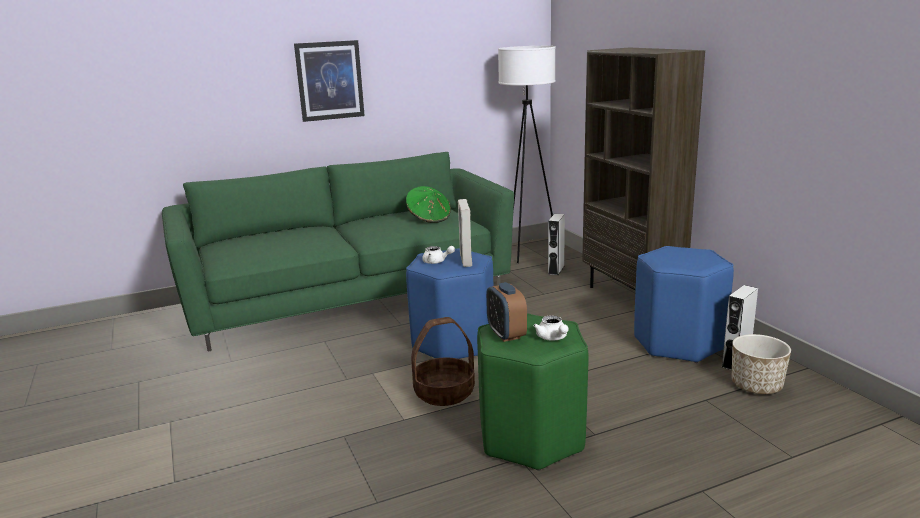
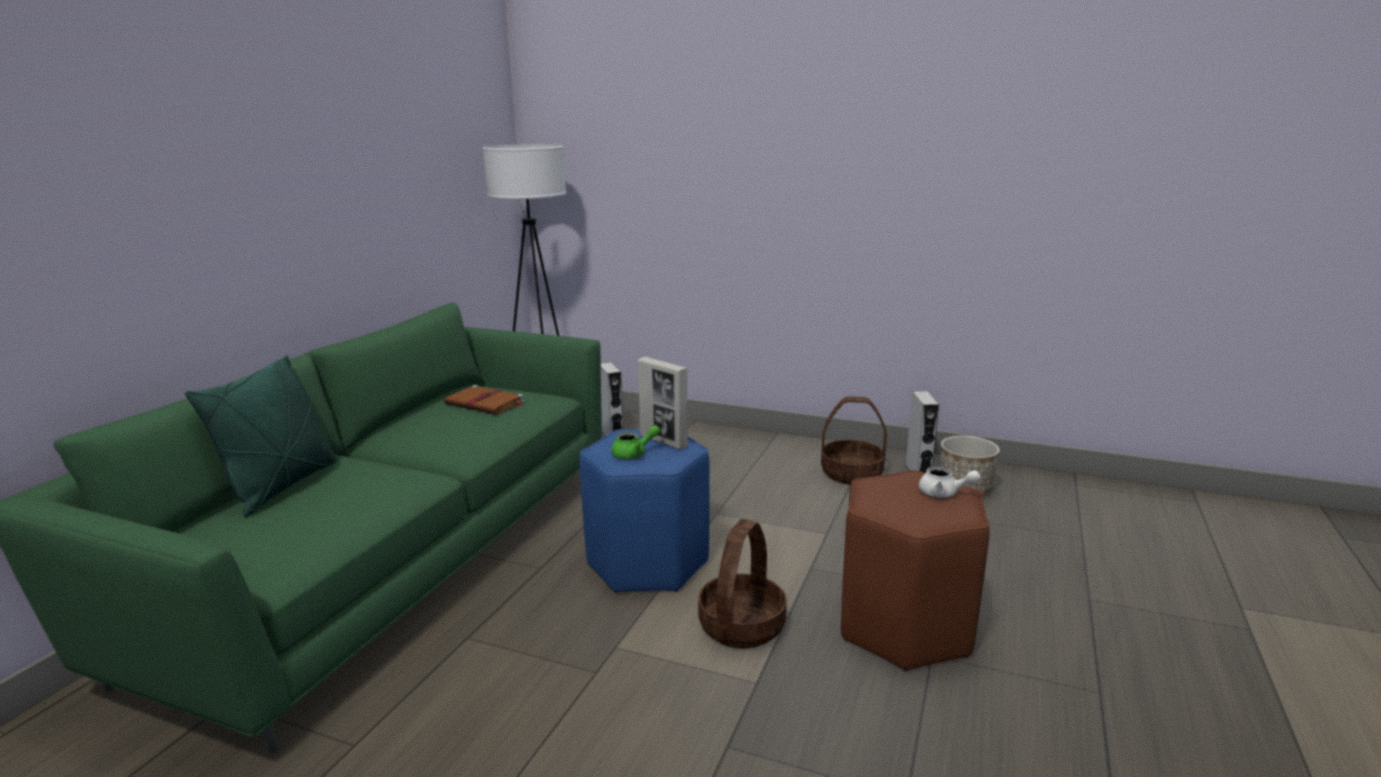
camera: 45 degrees left, 0 degrees up
picture [294,40,365,122] -> none
green hat [406,186,451,223] -> brown book [444,385,525,415]
white teapot [422,246,455,264] -> green teapot [611,425,660,459]
green stool [477,313,589,471] -> brown stool [841,470,990,671]
alarm clock [486,282,527,342] -> none
brown bookcase [582,47,705,290] -> none
blue stool [634,246,734,363] -> basket [821,396,887,485]
none -> green pillow [185,355,338,517]

